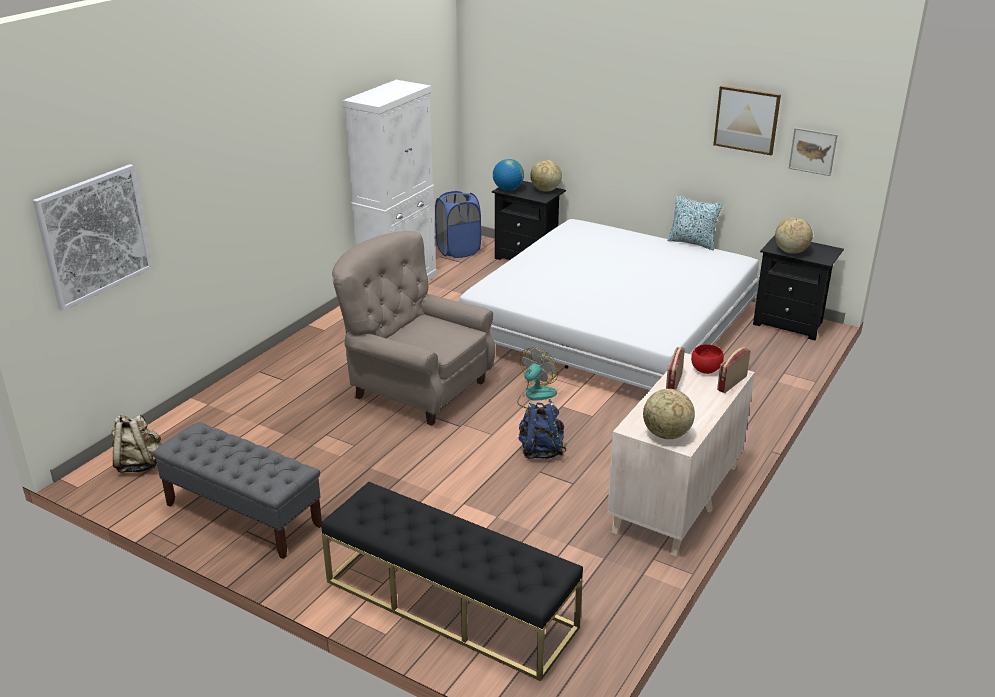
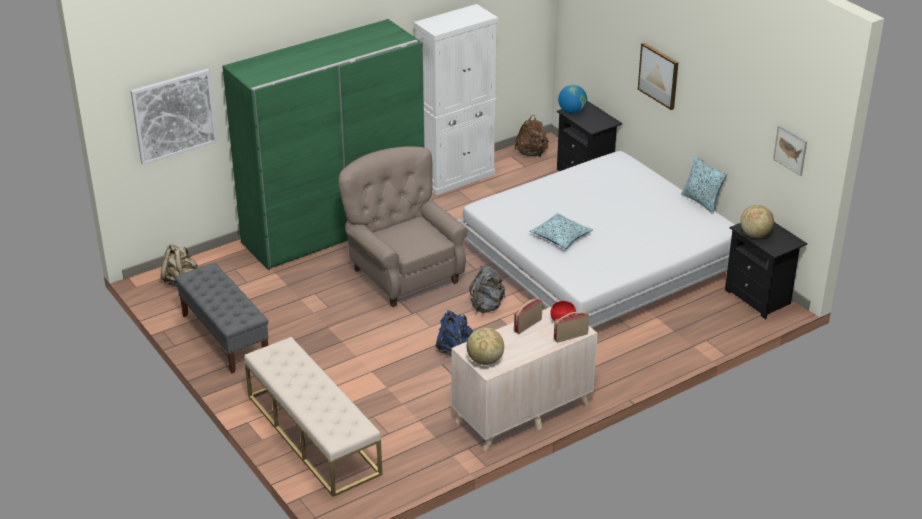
camera: 25 degrees right, 5 degrees up
black bench [321,482,583,681] -> beige bench [244,337,382,497]
blue laundry basket [435,191,481,258] -> brown backpack [514,115,549,157]
fan [517,347,558,409] -> grey backpack [469,266,505,313]
globe [530,160,562,192] -> none
picture [713,85,781,155] -> picture moved to [638,43,678,110]
none -> green wardrobe [222,19,425,270]
none -> pillow [529,213,593,249]

